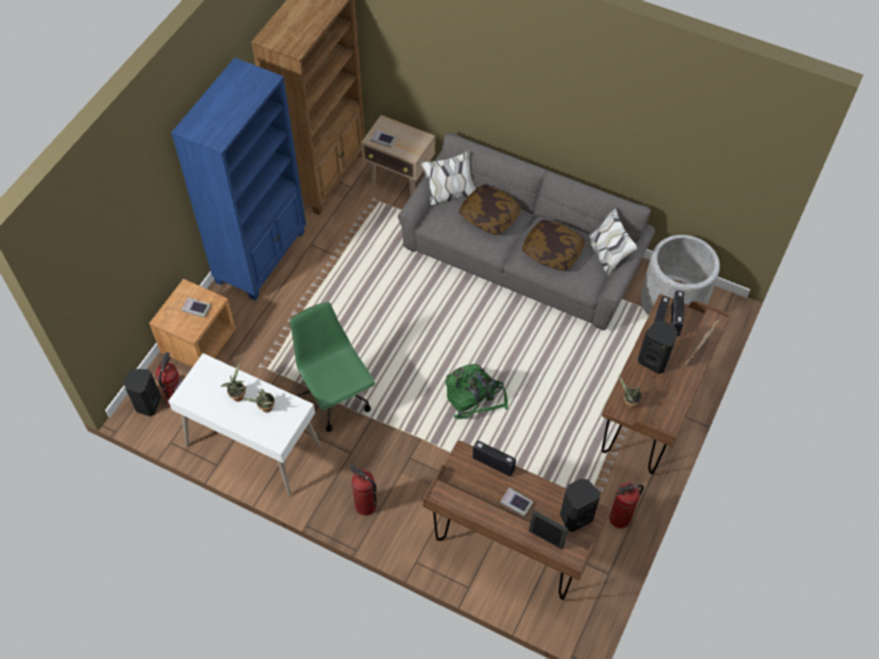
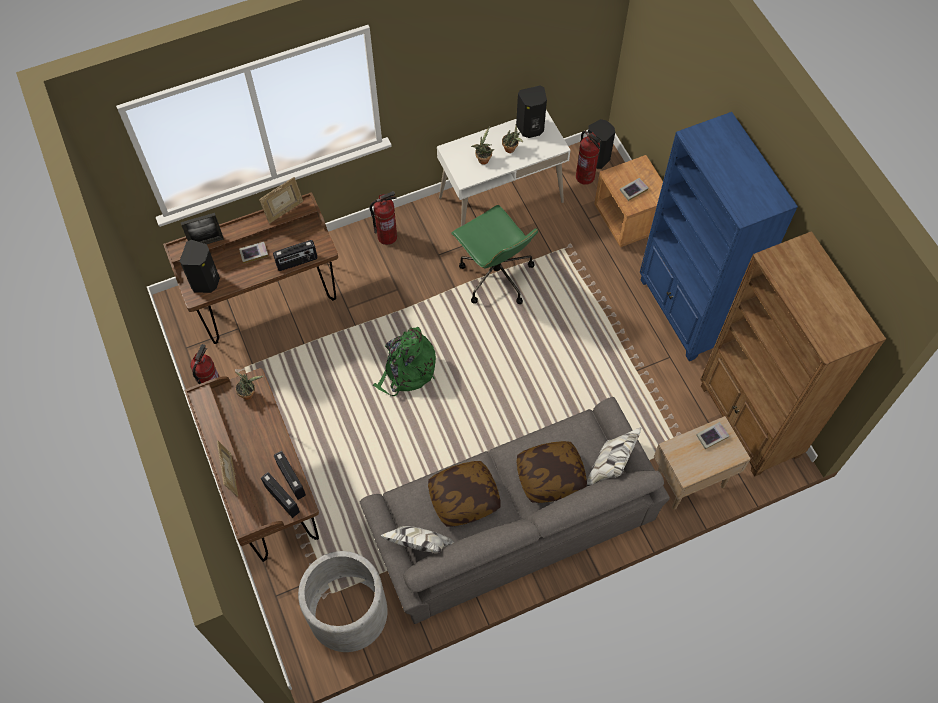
camera: 130 degrees right, 5 degrees up
green office chair [290,302,375,432] -> green office chair turned 45 degrees clockwise [451,205,538,304]
black speaker [638,321,678,374] -> black speaker moved to [516,86,547,138]
none -> picture frame [259,177,303,223]

